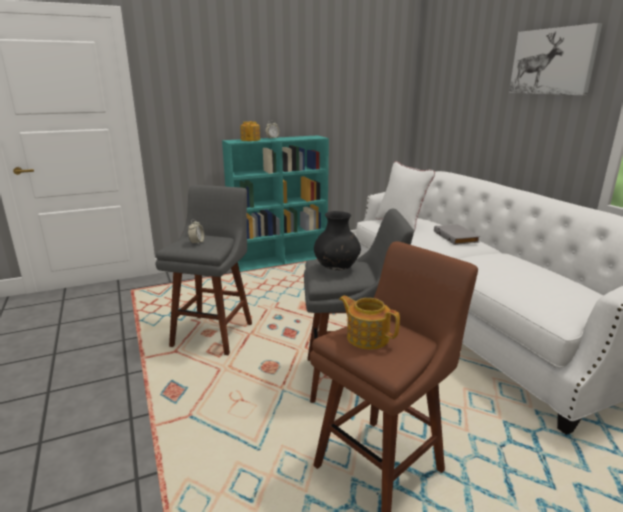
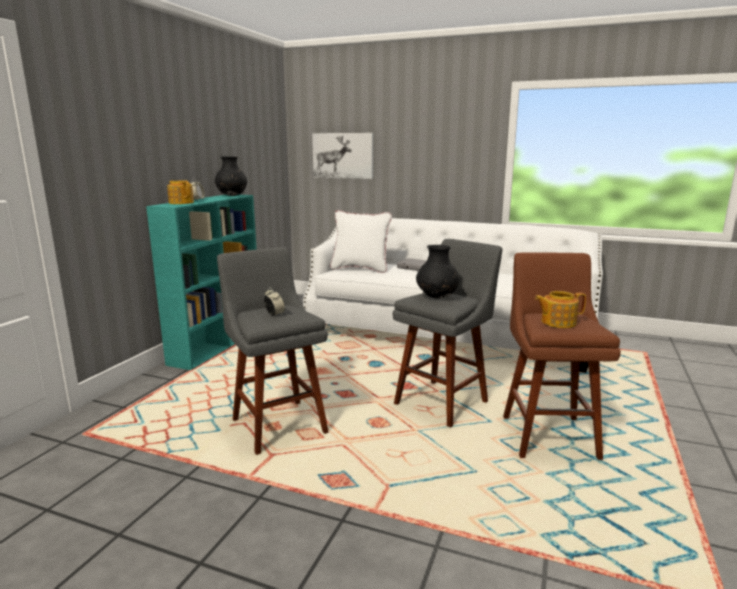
camera: 45 degrees left, 5 degrees down
picture [509,23,602,95] -> picture moved to [312,133,373,179]
none -> black vase [215,156,247,196]

